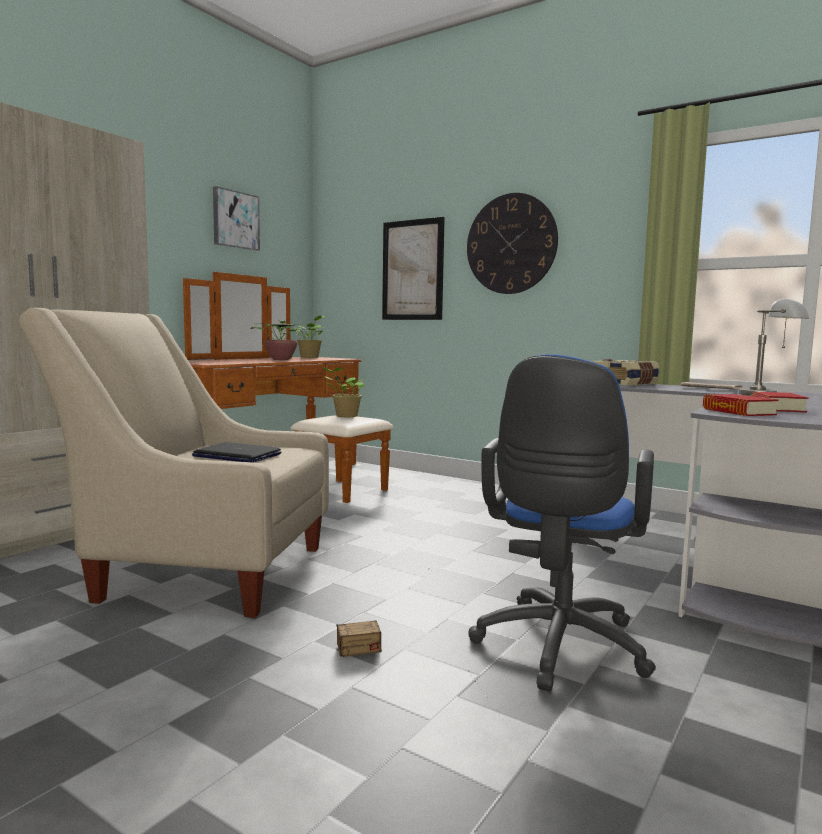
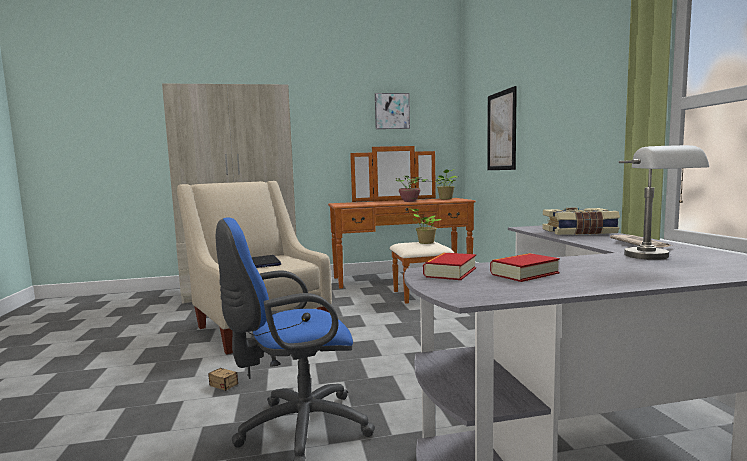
camera: 45 degrees right, 0 degrees up
wall clock [467,193,558,294] -> none

